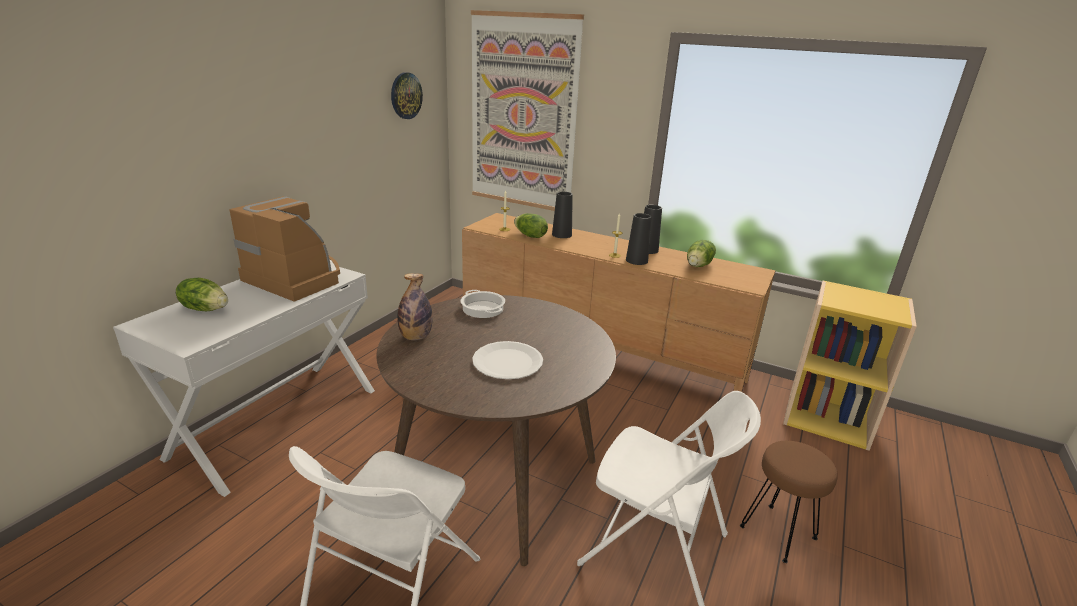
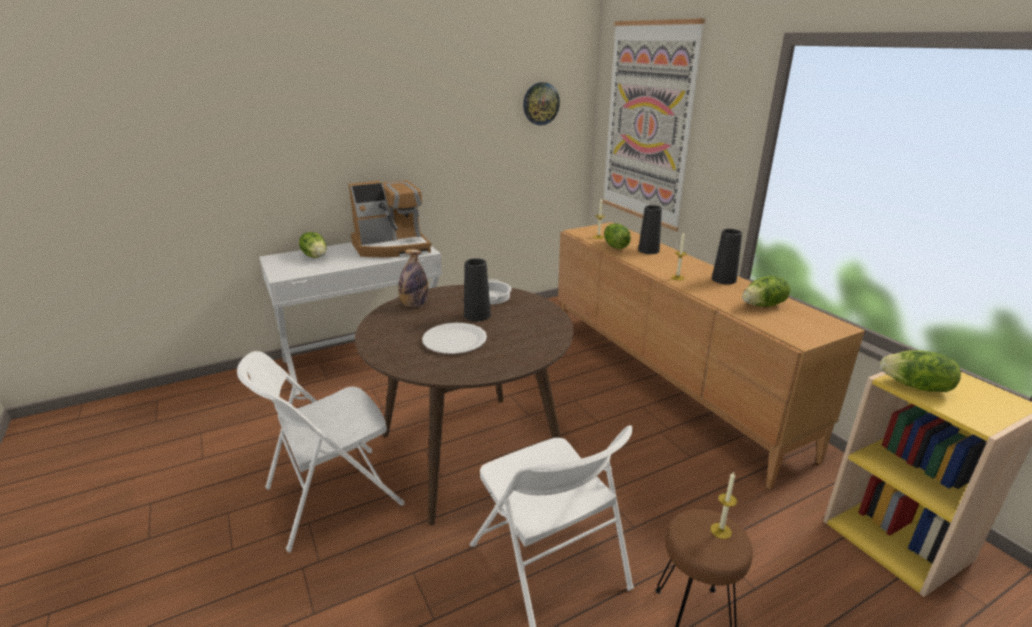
camera: 35 degrees right, 0 degrees up
coffee machine [230,196,340,302] -> coffee machine turned 90 degrees clockwise [349,180,431,258]
black vase [626,213,652,265] -> black vase moved to [464,258,491,321]
none -> candle [710,472,737,539]
none -> lettuce [880,350,961,392]

